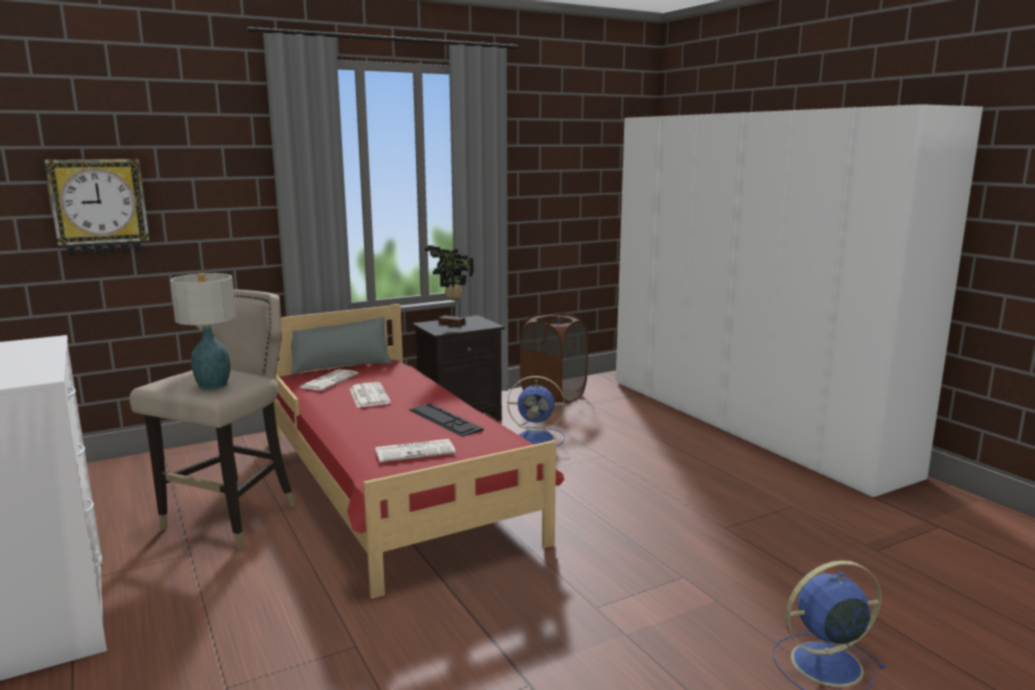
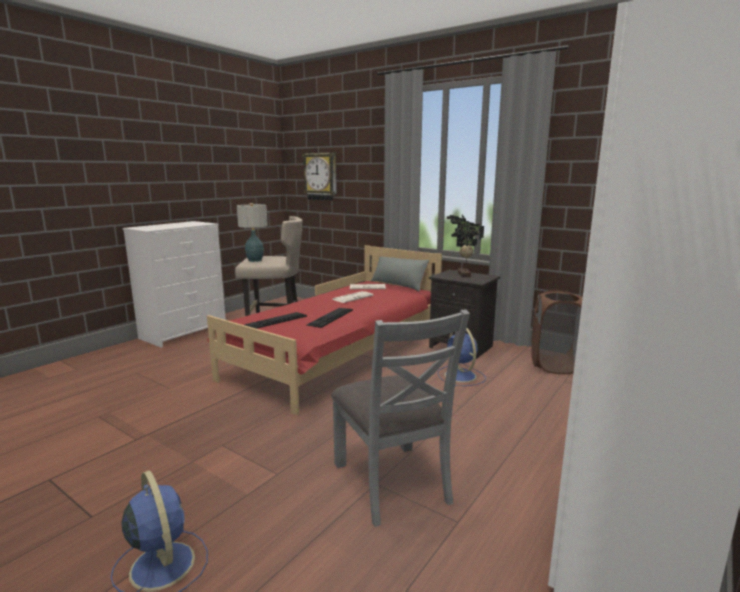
camera: 65 degrees right, 0 degrees up
newspaper [375,439,456,462] -> keyboard [245,312,307,329]
none -> grey chair [331,309,470,527]

